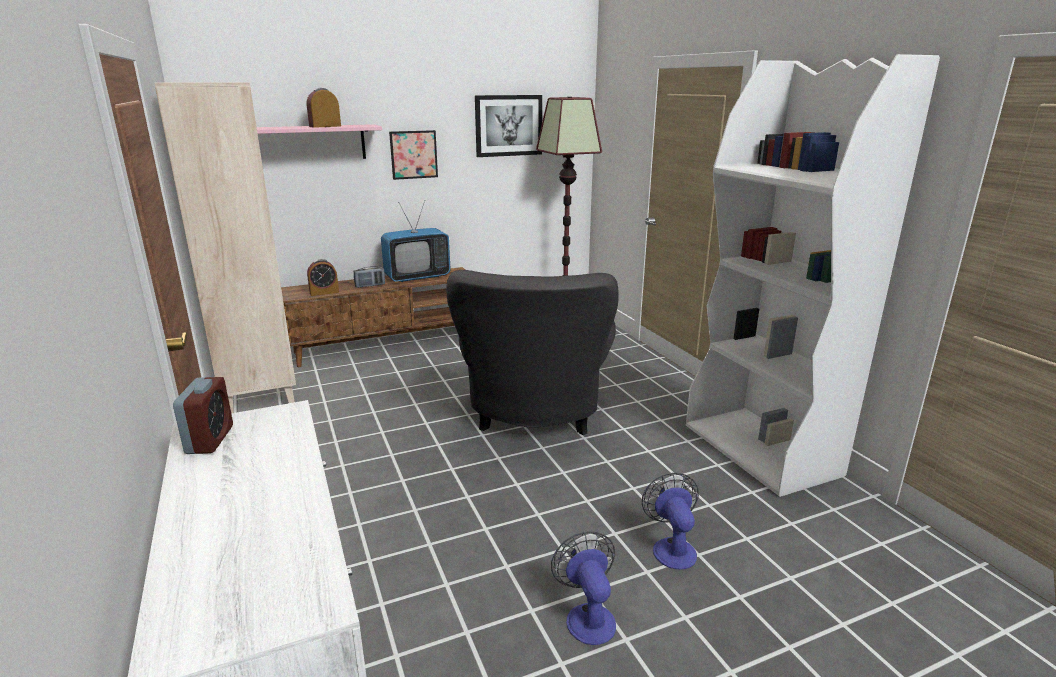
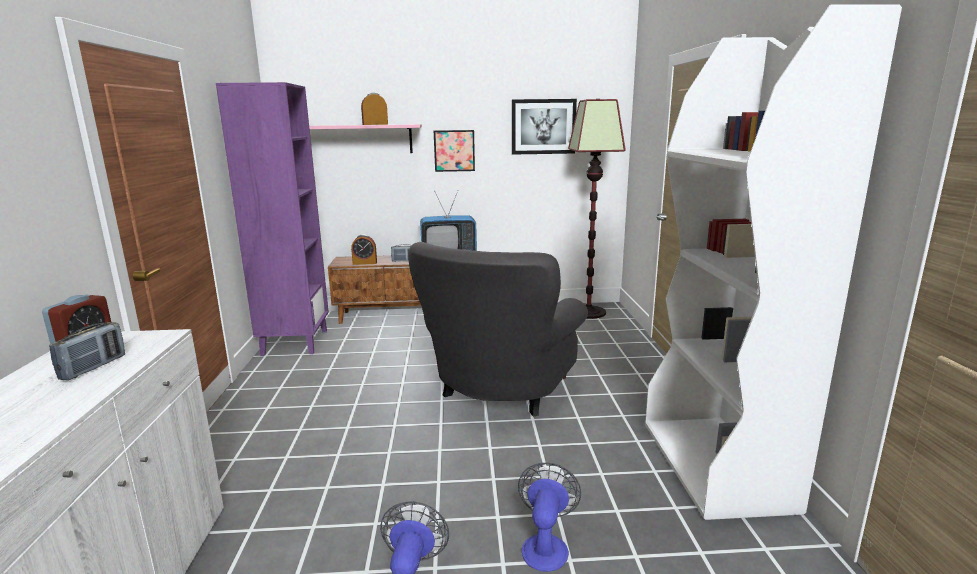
camera: 20 degrees right, 5 degrees down
beige bookcase [154,83,296,413] -> purple bookcase [216,82,329,356]
none -> radio [49,322,125,380]

